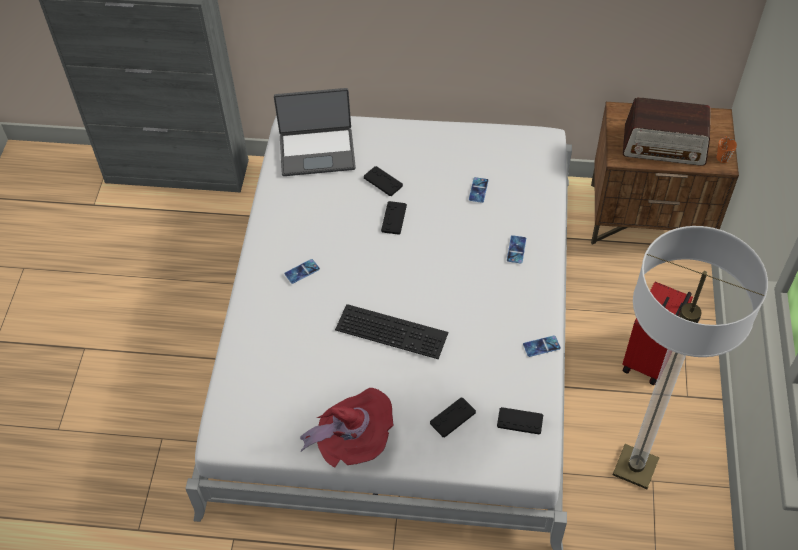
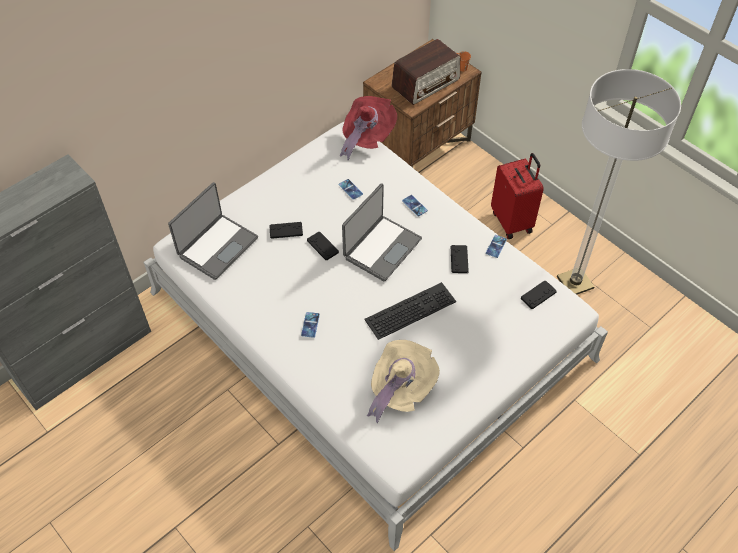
camera: 50 degrees left, 0 degrees up
red hat [300,388,394,468] -> red hat moved to [340,96,397,161]
black game controller [430,397,476,438] -> black game controller moved to [451,245,469,273]
none -> laptop [342,183,422,282]
none -> beige hat [367,340,440,423]

